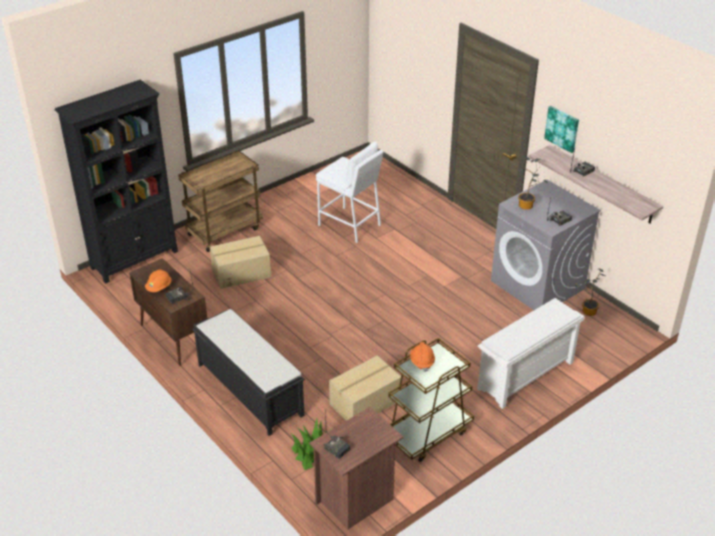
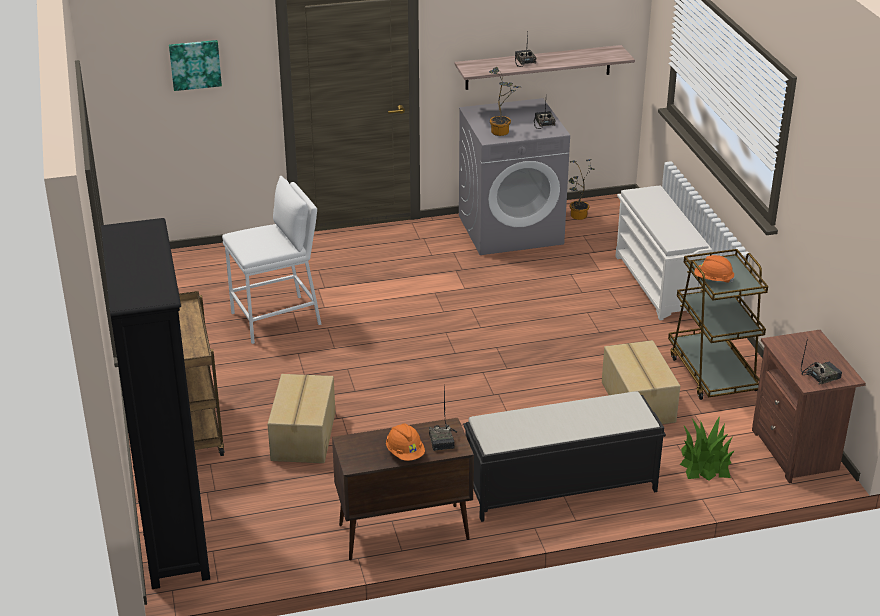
camera: 65 degrees left, 5 degrees down
picture [544,106,579,153] -> picture moved to [169,40,222,91]

